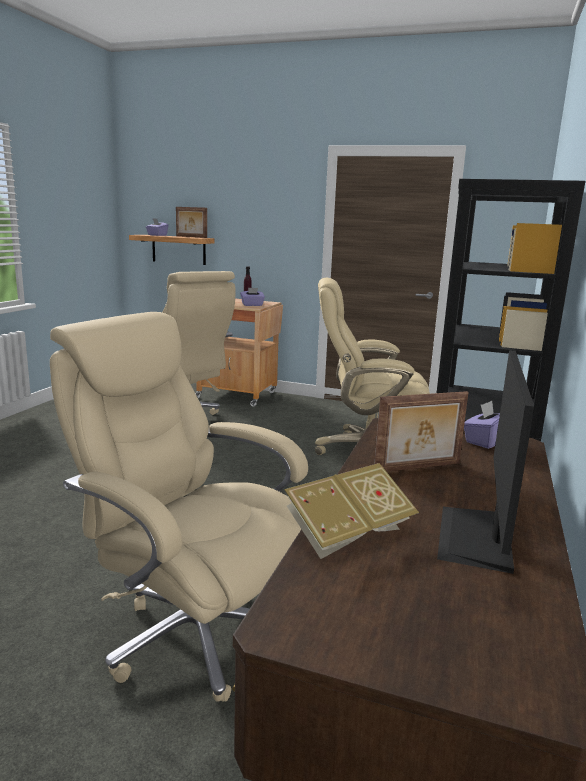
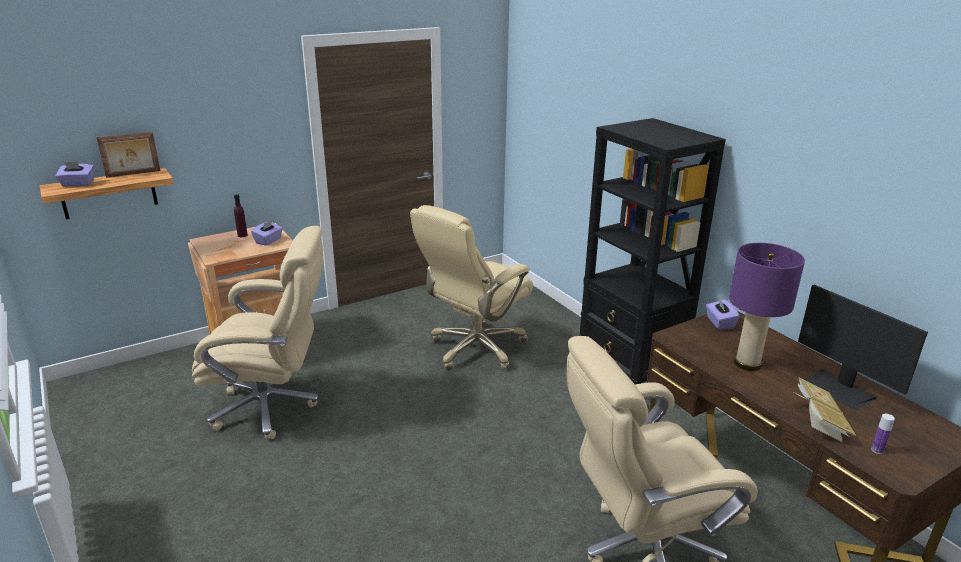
camera: 50 degrees left, 10 degrees up
picture frame [375,391,468,472] -> purple table lamp [729,243,805,371]
none -> bottle [871,414,895,454]

